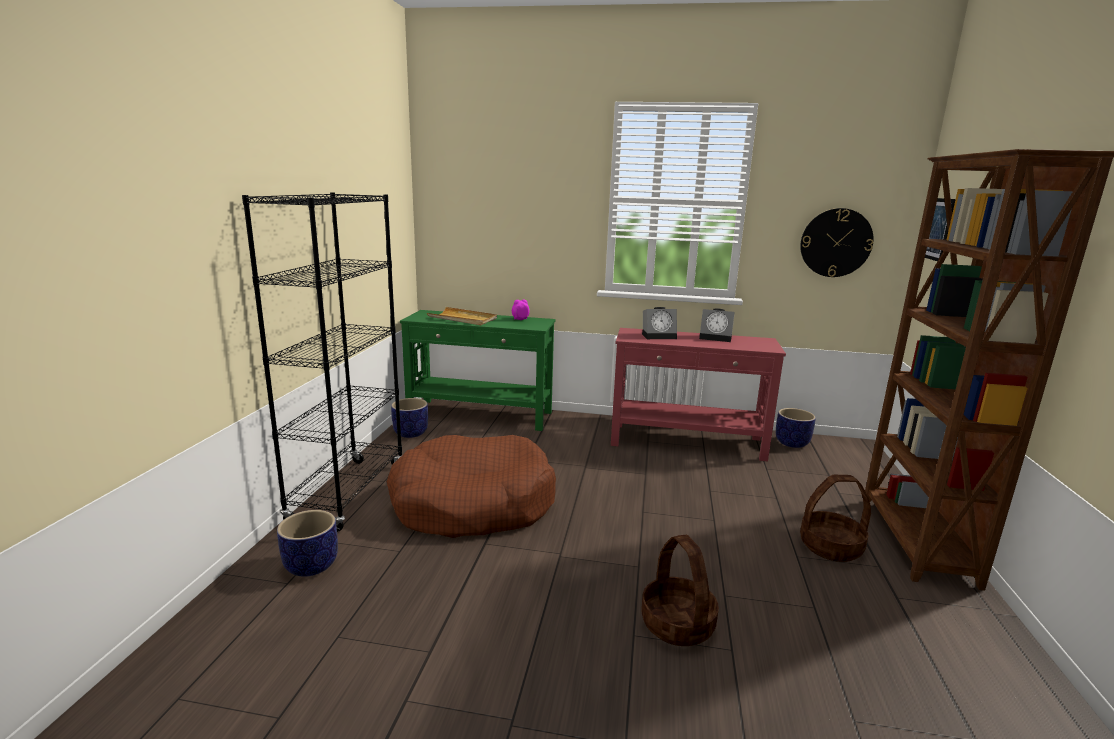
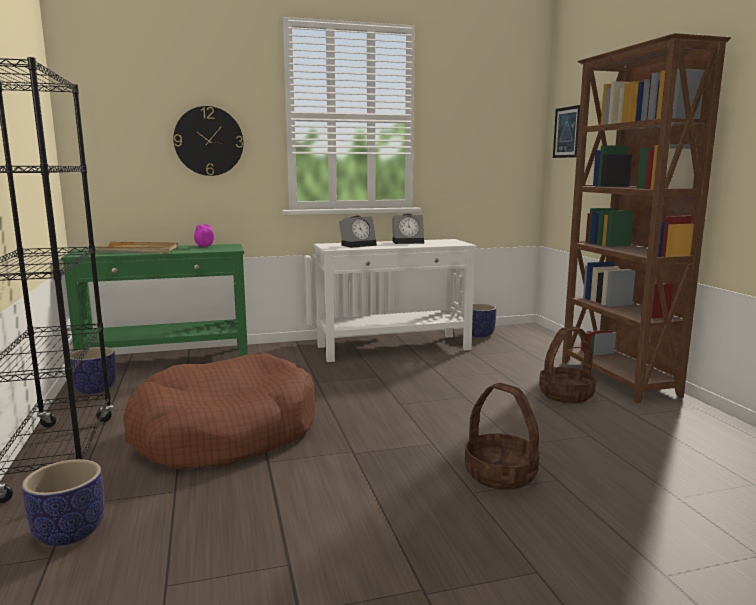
camera: 25 degrees left, 5 degrees down
red console table [611,328,786,462] -> white console table [314,239,477,362]
wall clock [800,208,874,277] -> wall clock moved to [173,106,243,176]

